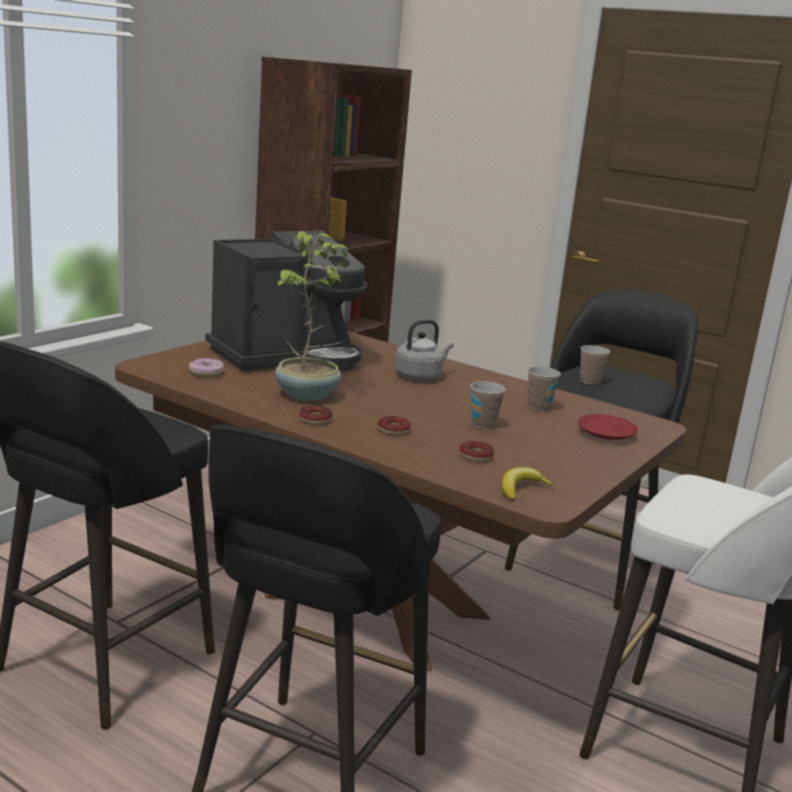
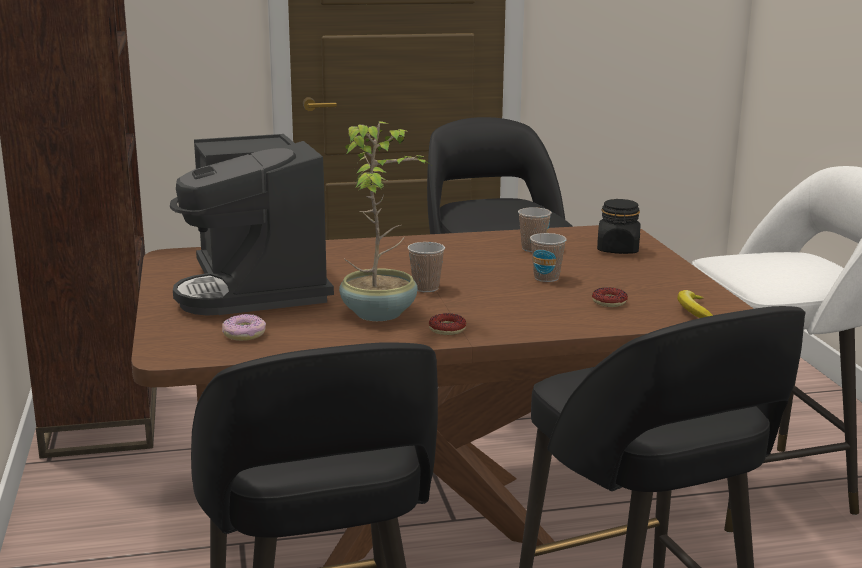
camera: 45 degrees left, 0 degrees up
coffee machine [205,230,367,372] -> coffee machine turned 150 degrees clockwise [170,134,334,316]
donut [378,416,411,435] -> none
grey kettle [395,320,454,380] -> none
red plate [578,414,638,440] -> black jar [597,199,641,254]
cup [580,345,610,385] -> cup moved to [408,242,445,292]

